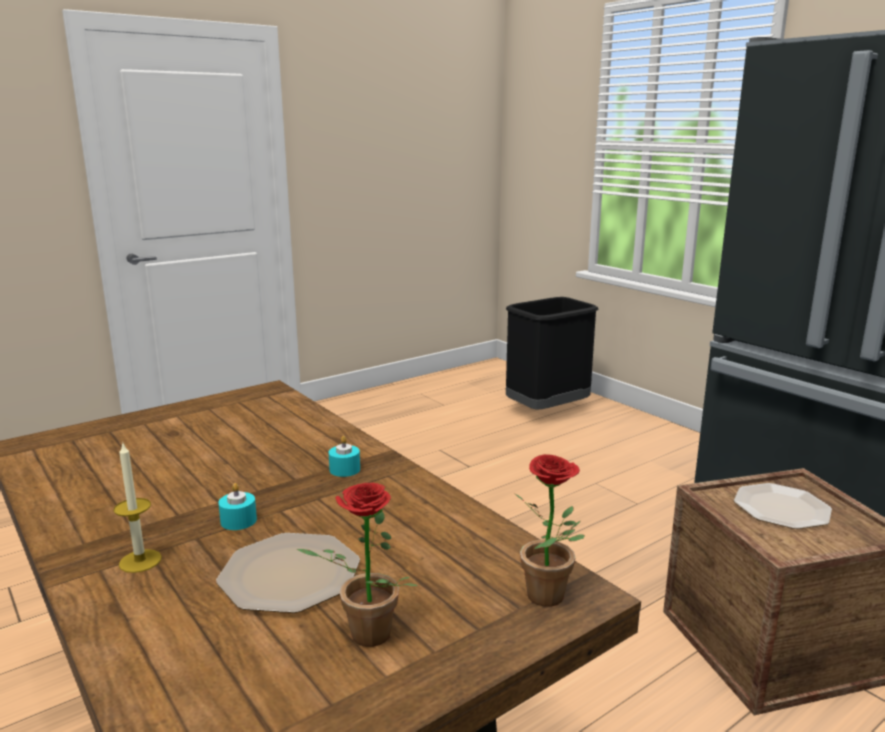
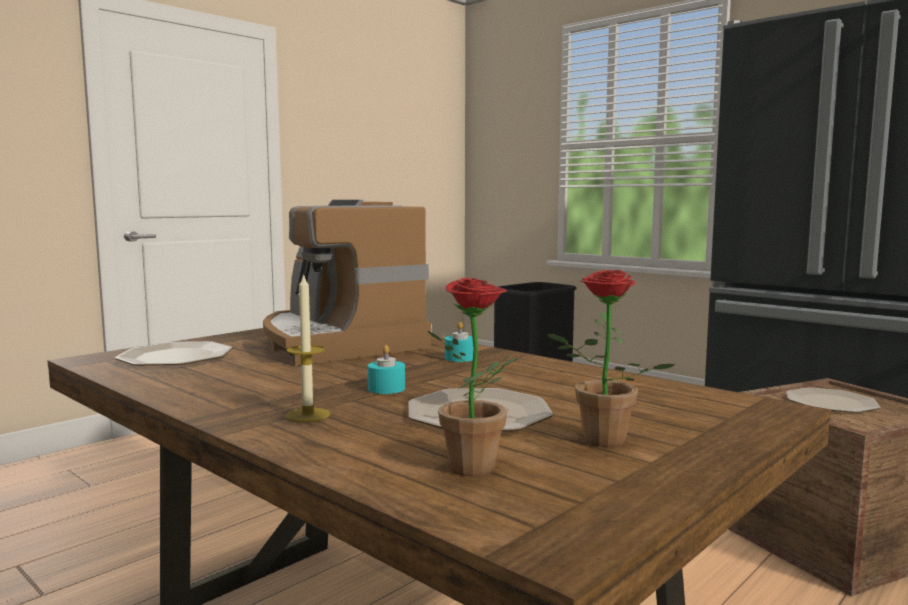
camera: 10 degrees left, 10 degrees down
potted plant [515,454,585,607] -> potted plant moved to [428,278,519,477]
none -> plate [115,341,233,366]
none -> coffee machine [263,200,431,366]

